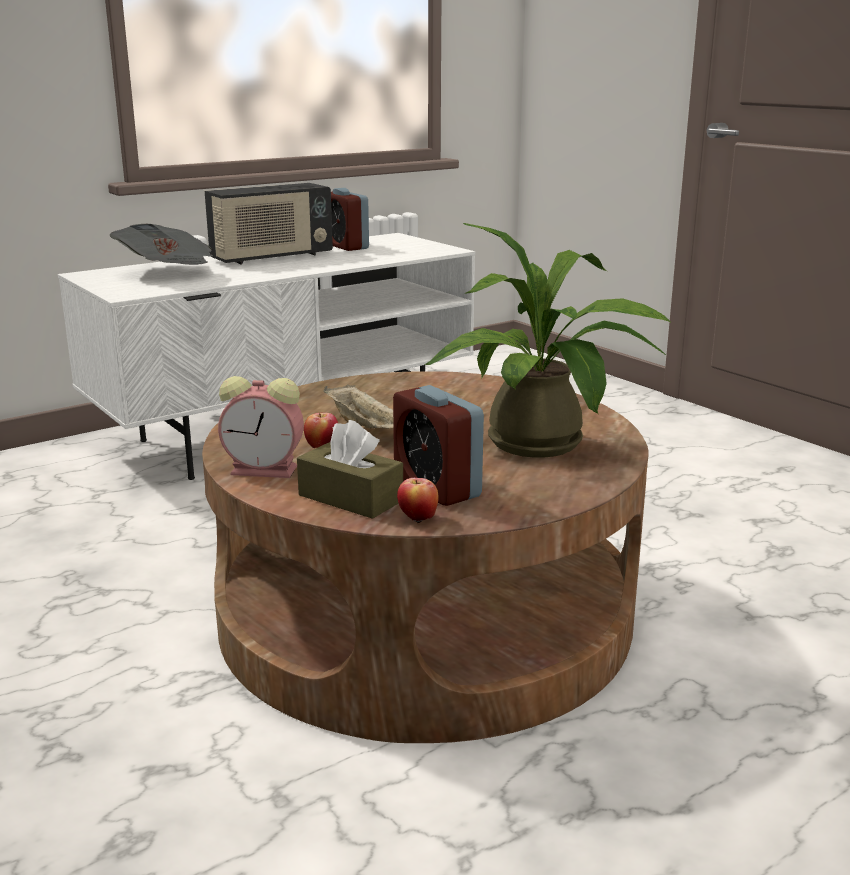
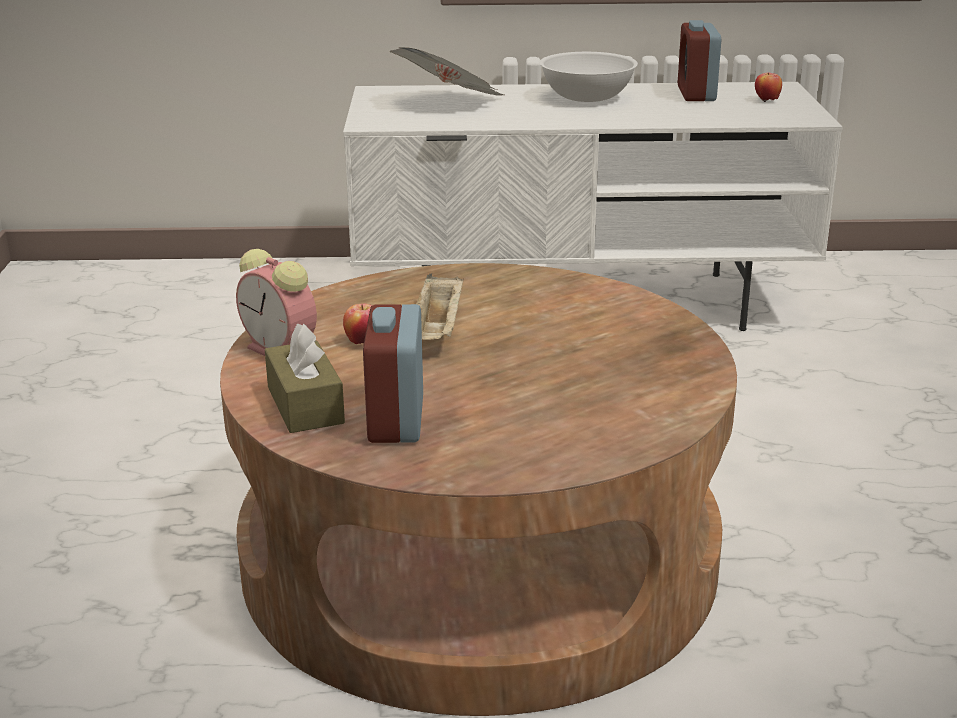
camera: 35 degrees right, 5 degrees up
radio [205,183,333,264] -> white bowl [539,52,638,102]
apple [397,478,439,523] -> apple moved to [755,72,782,102]
potted plant [424,223,672,458] -> none

